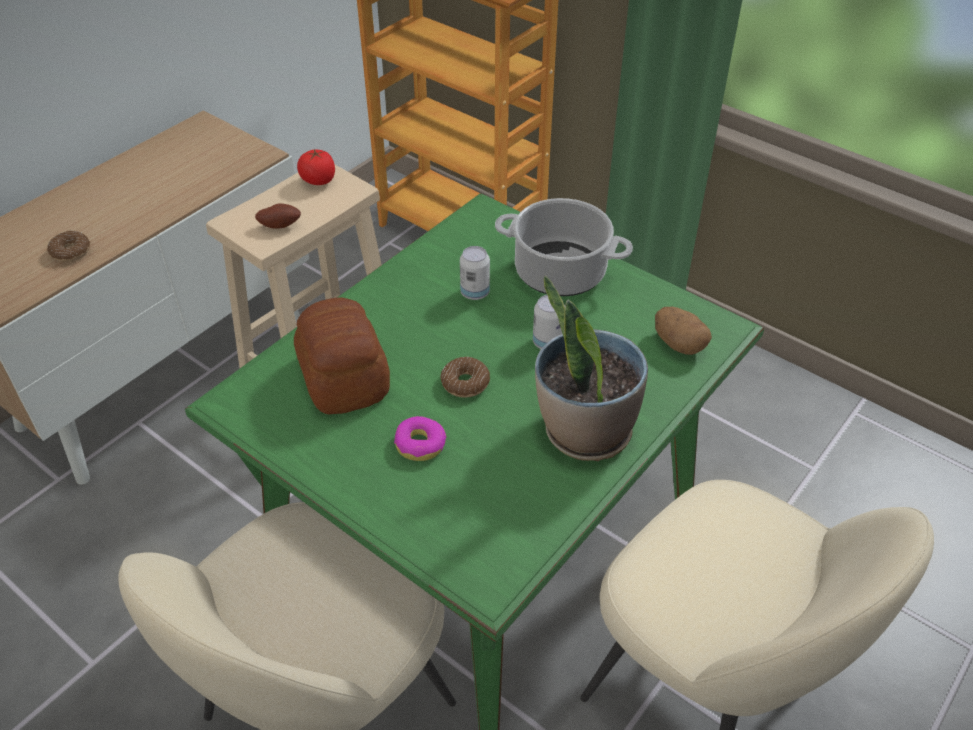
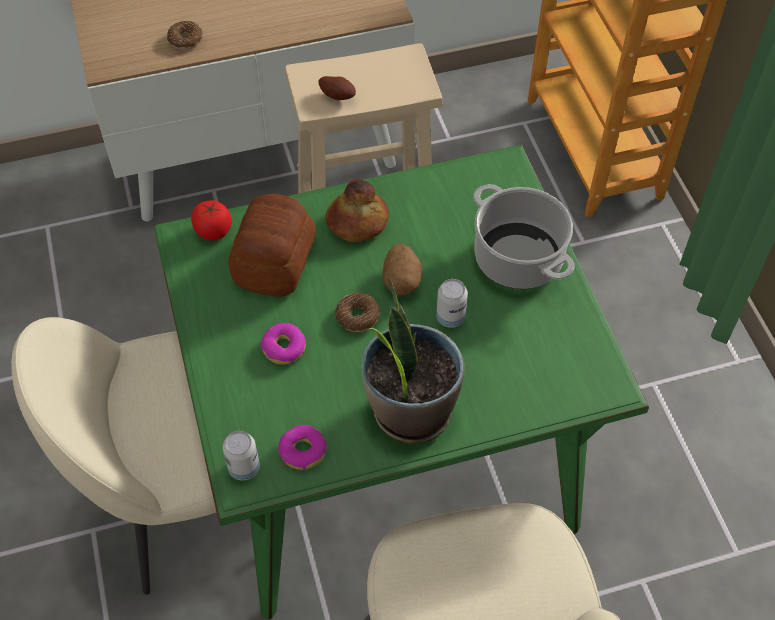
camera: 35 degrees right, 10 degrees up
tomato [297,149,335,185] -> tomato moved to [191,200,232,241]
can [460,246,490,300] -> can moved to [223,431,260,481]
potato [655,307,712,355] -> potato moved to [383,244,422,295]
none -> donut [278,425,326,470]
none -> bread [326,179,389,242]

